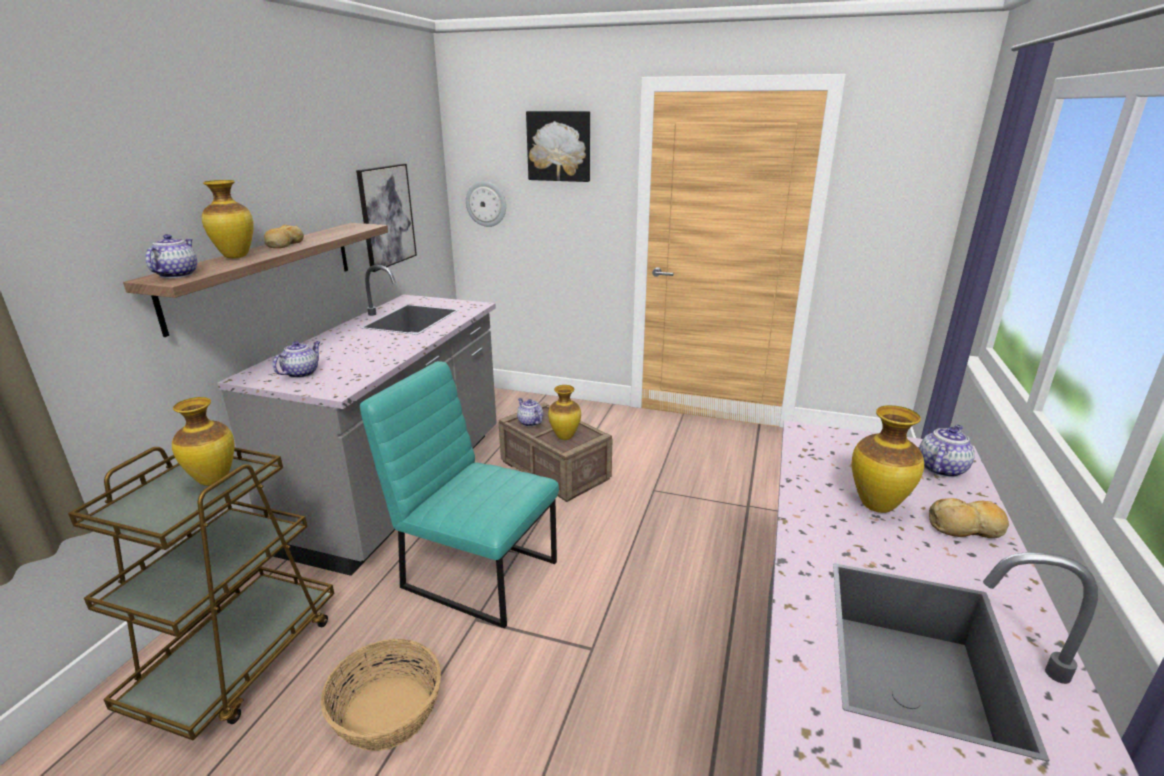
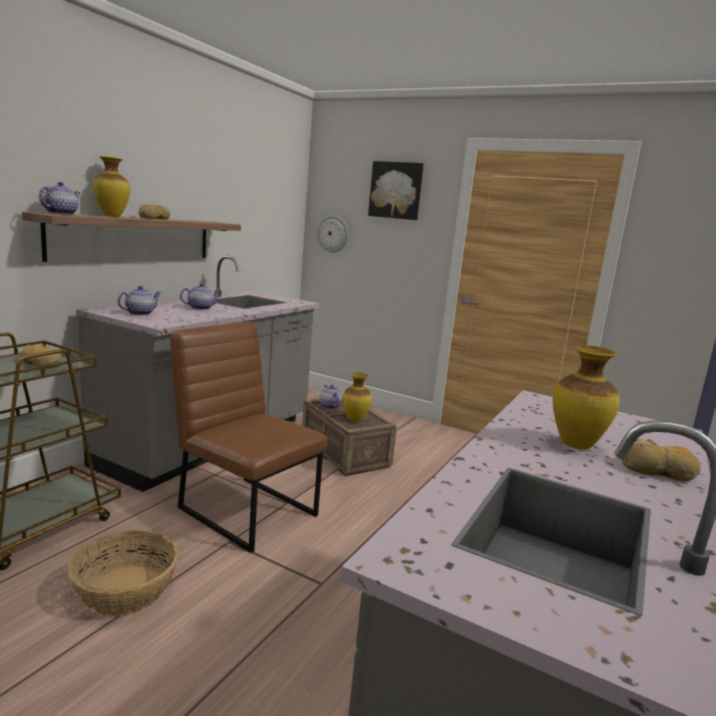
camera: 10 degrees right, 10 degrees down
vase [172,397,235,486] -> bread [20,344,62,368]
picture [356,164,417,272] -> none
turquoise chair [360,361,559,628] -> brown chair [170,322,328,553]
teapot [919,425,975,478] -> teapot moved to [180,283,221,310]

